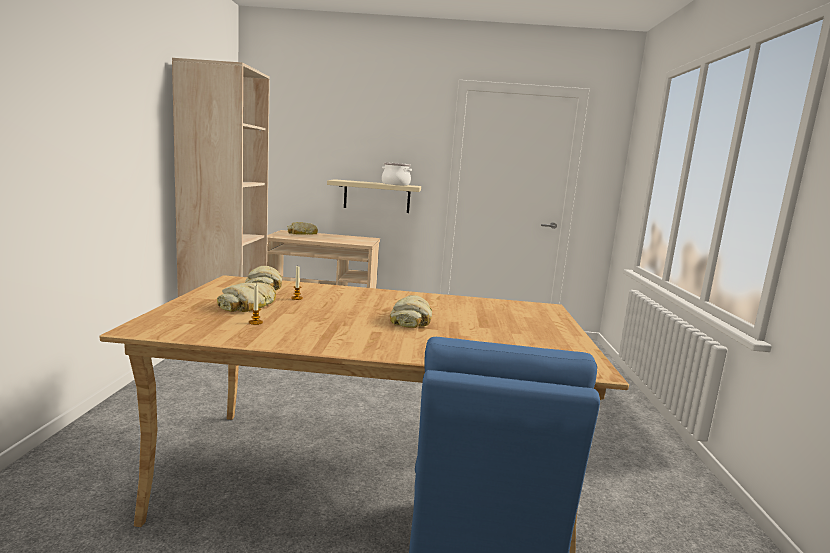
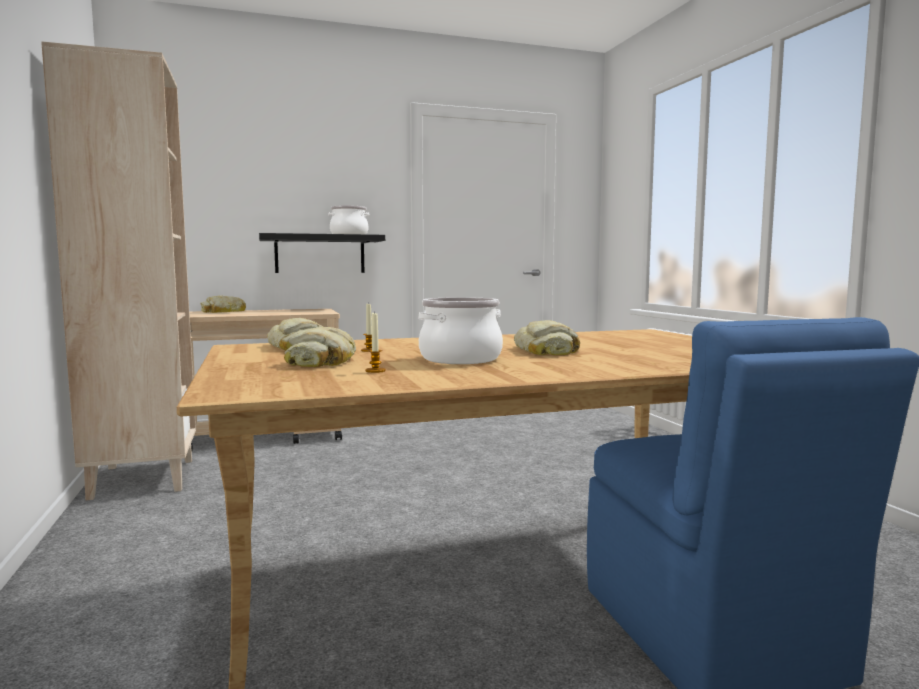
camera: 20 degrees left, 5 degrees down
beige shelf [327,179,421,213] -> black shelf [259,233,385,273]
none -> cooking pot [418,297,503,364]

